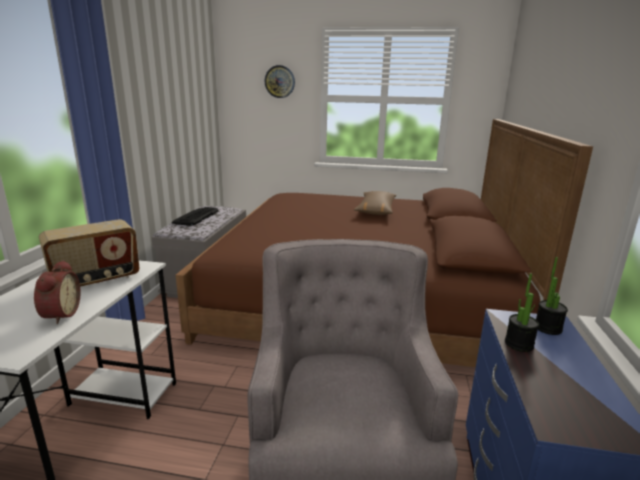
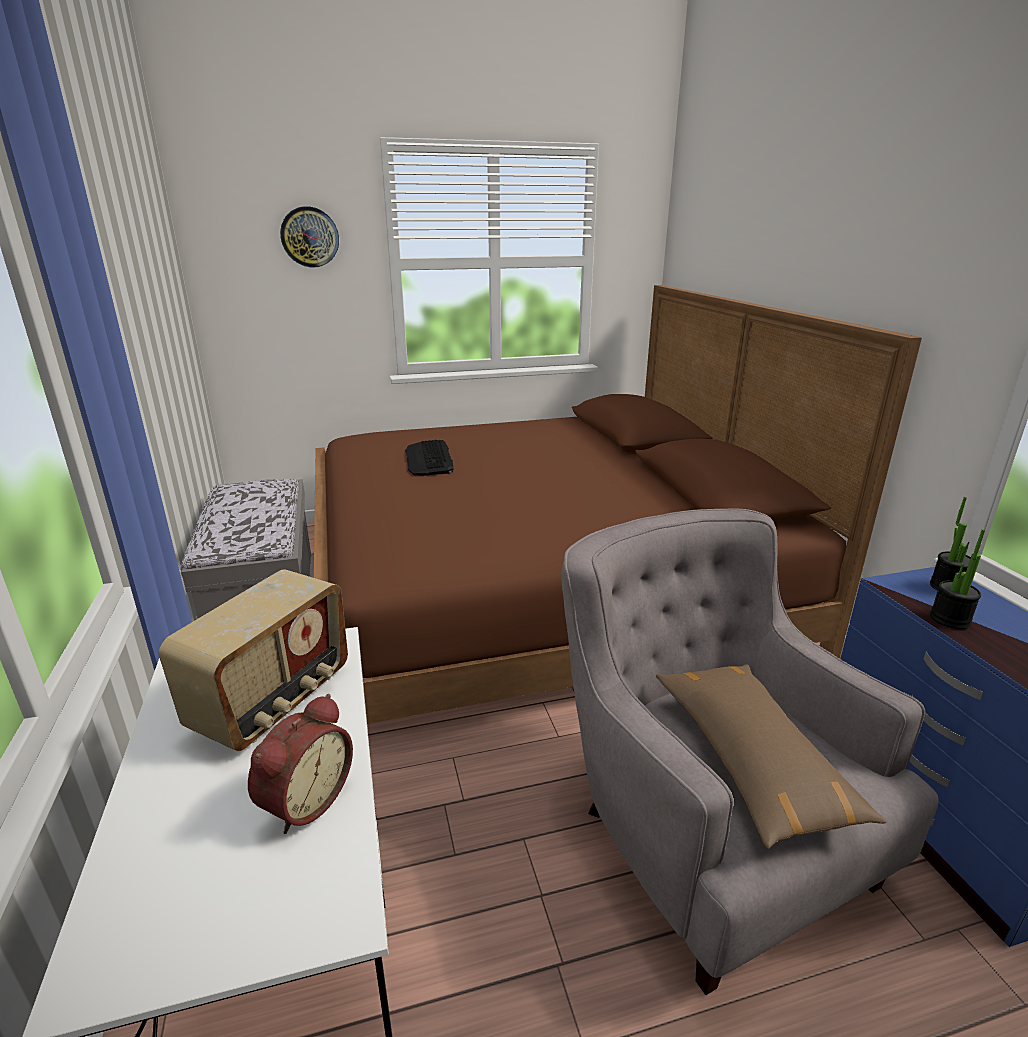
camera: 25 degrees left, 5 degrees up
alarm clock [34,260,81,324] -> alarm clock turned 60 degrees clockwise [248,694,353,834]
keyboard [172,207,218,226] -> keyboard moved to [405,440,454,476]
brown pillow [354,191,397,215] -> brown pillow moved to [656,664,887,849]

